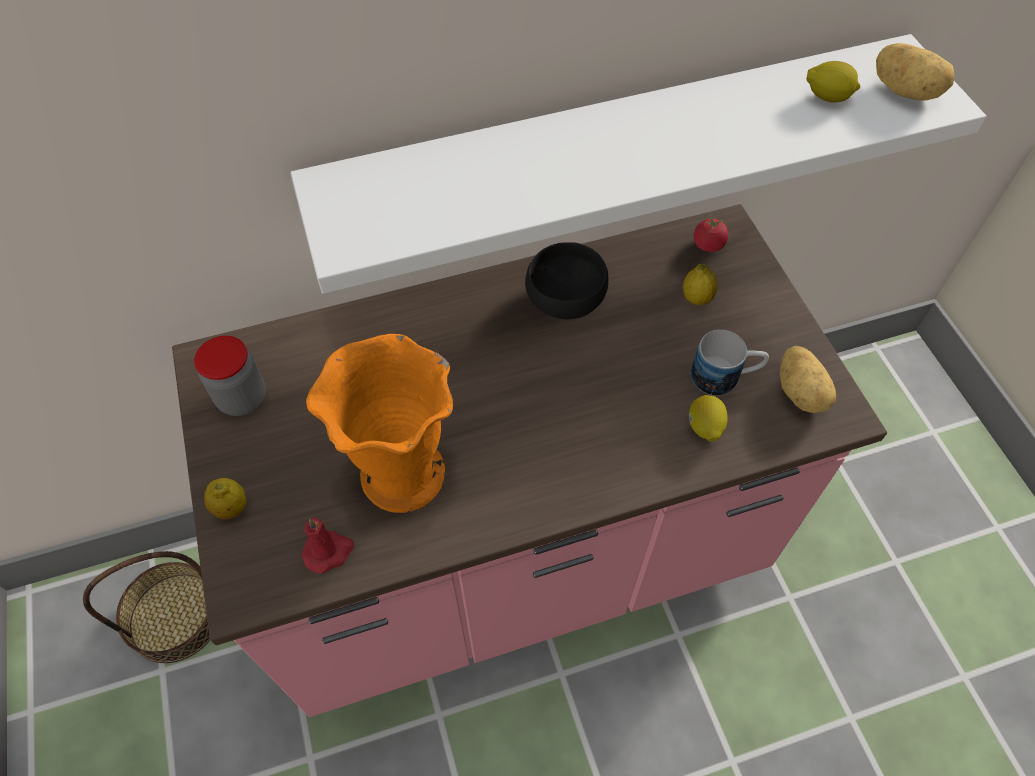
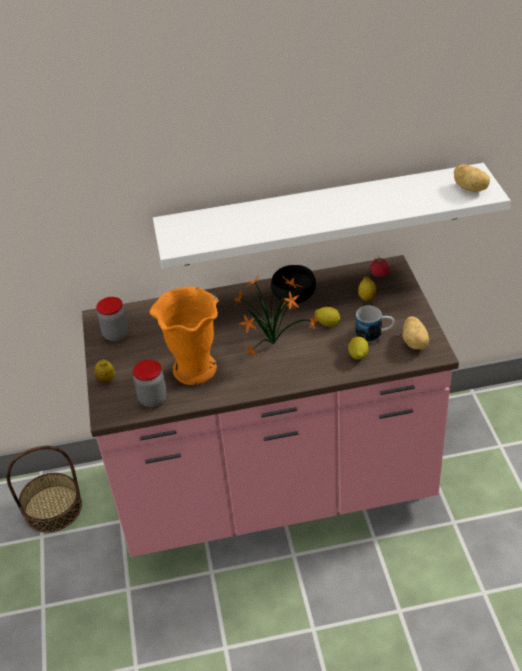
camera: 10 degrees right, 15 degrees down
red candle [302,517,354,574] -> jar [133,360,167,407]
lemon [806,61,860,102] -> lemon moved to [315,307,341,327]
none -> potted plant [233,275,319,358]

